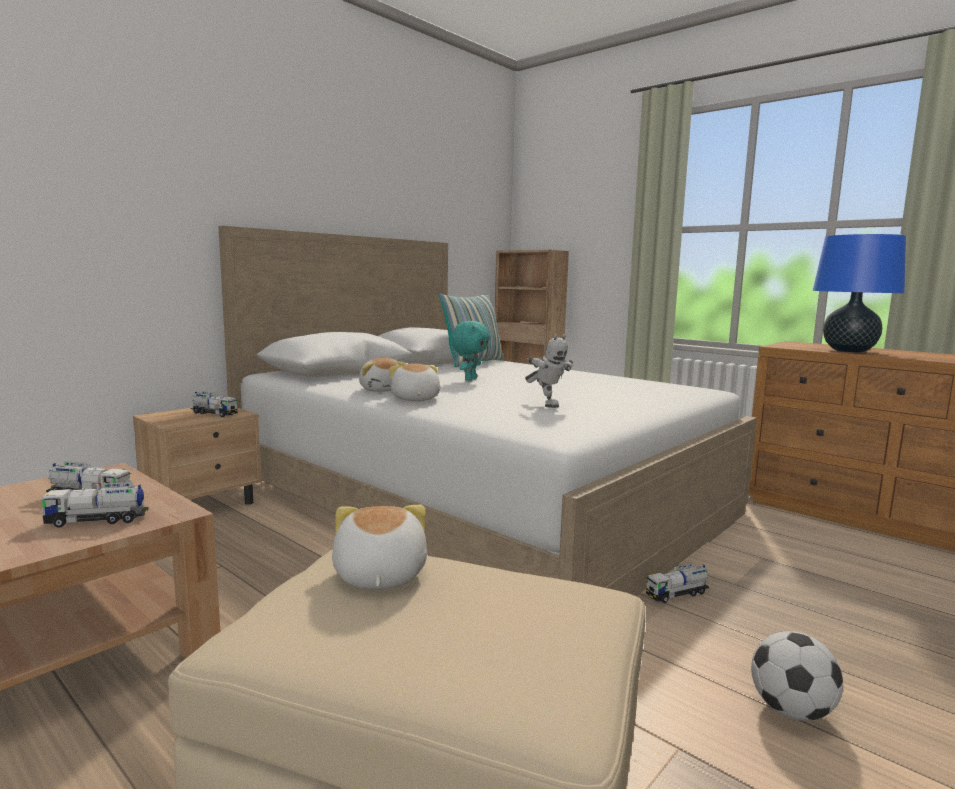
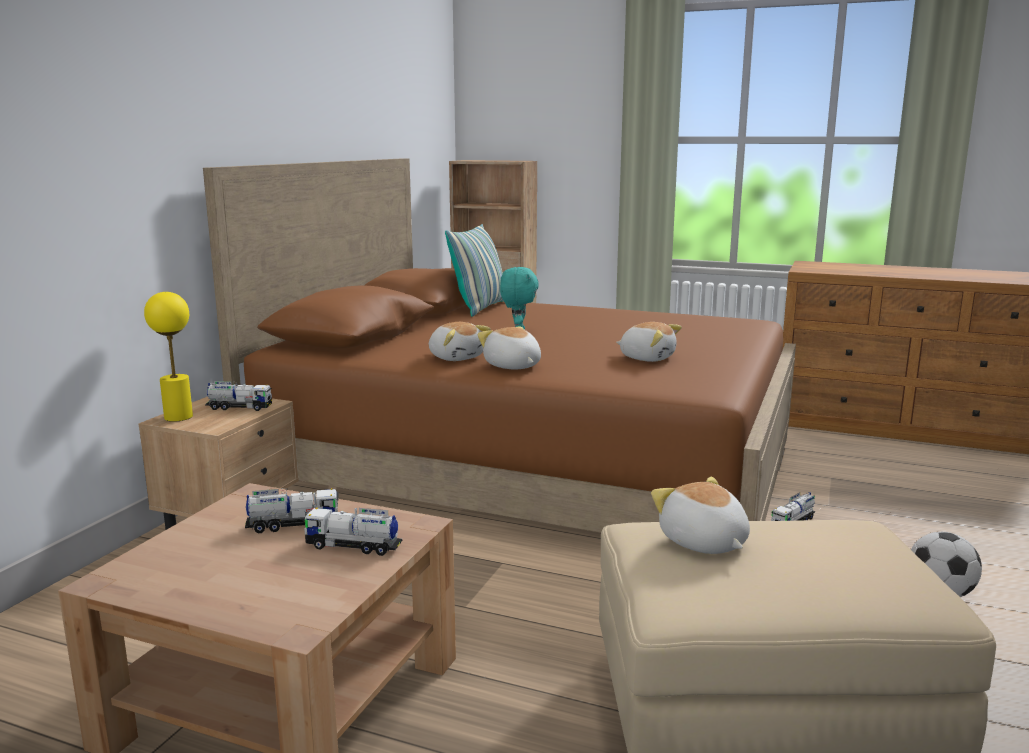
camera: 20 degrees left, 5 degrees up
toy truck [40,482,149,528] -> toy truck turned 45 degrees clockwise [304,507,402,556]
white bed [218,226,757,596] -> brown bed [203,158,796,533]
toy robot [525,334,573,408] -> plush toy [616,322,682,362]
blue table lamp [813,234,906,353] -> none
none -> yellow table lamp [144,292,193,422]

